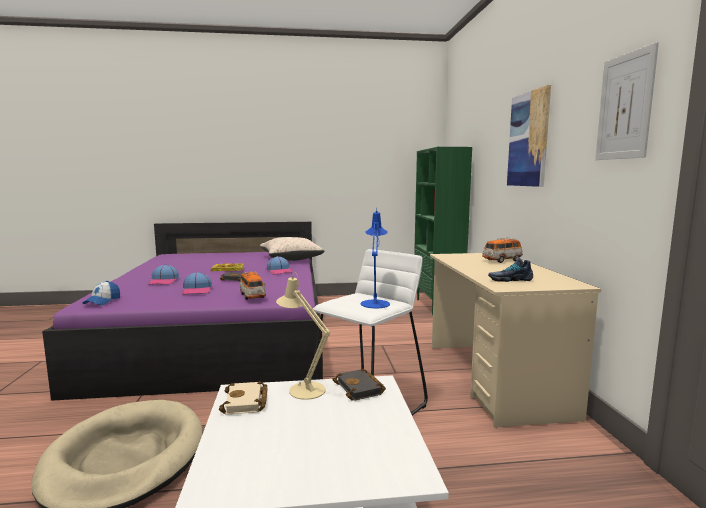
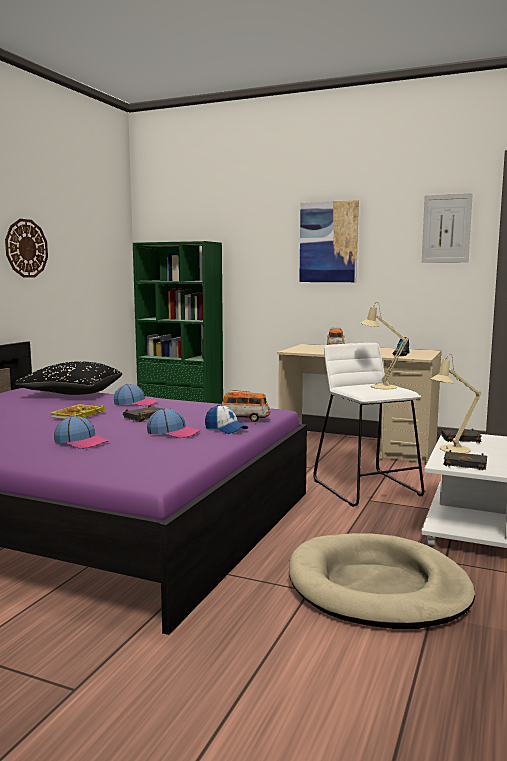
camera: 60 degrees left, 0 degrees up
cap [83,281,120,305] -> cap moved to [205,405,248,434]
beige book [219,381,268,415] -> black book [443,450,487,470]
beige pillow [260,237,324,261] -> black pillow [15,361,122,395]
blue table lamp [361,207,390,308] -> beige table lamp [361,304,408,389]
none -> wall clock [5,219,48,278]

